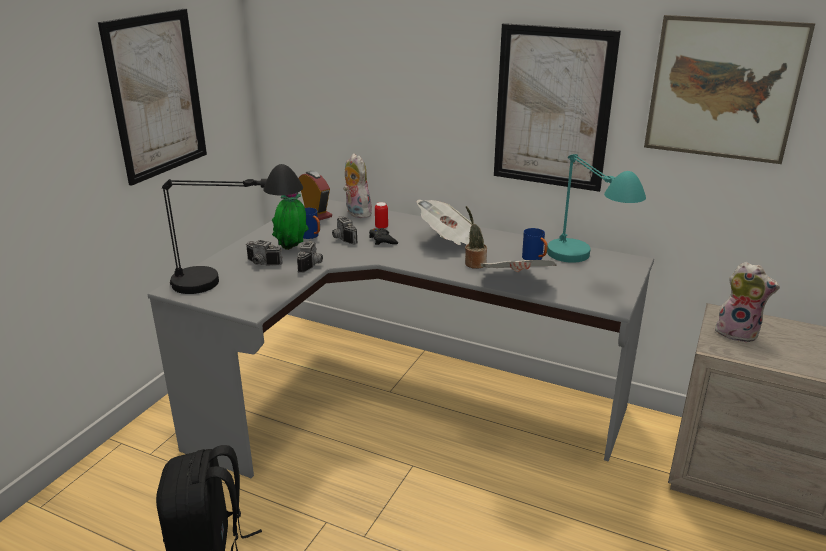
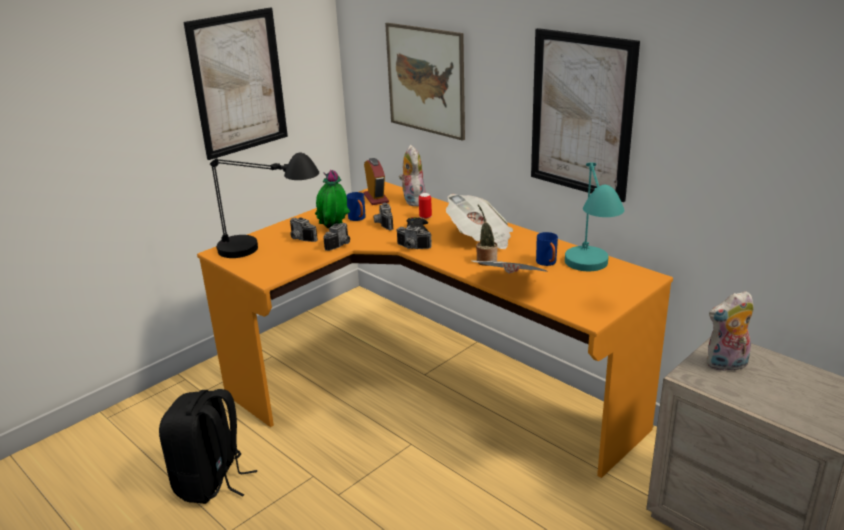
camera: 20 degrees right, 0 degrees up
grey desk [147,199,654,478] -> orange desk [197,182,673,478]
picture [644,15,815,164] -> picture moved to [385,23,465,141]
plush toy [712,262,780,343] -> plush toy turned 120 degrees clockwise [706,291,754,372]
none -> camera [396,226,432,249]

